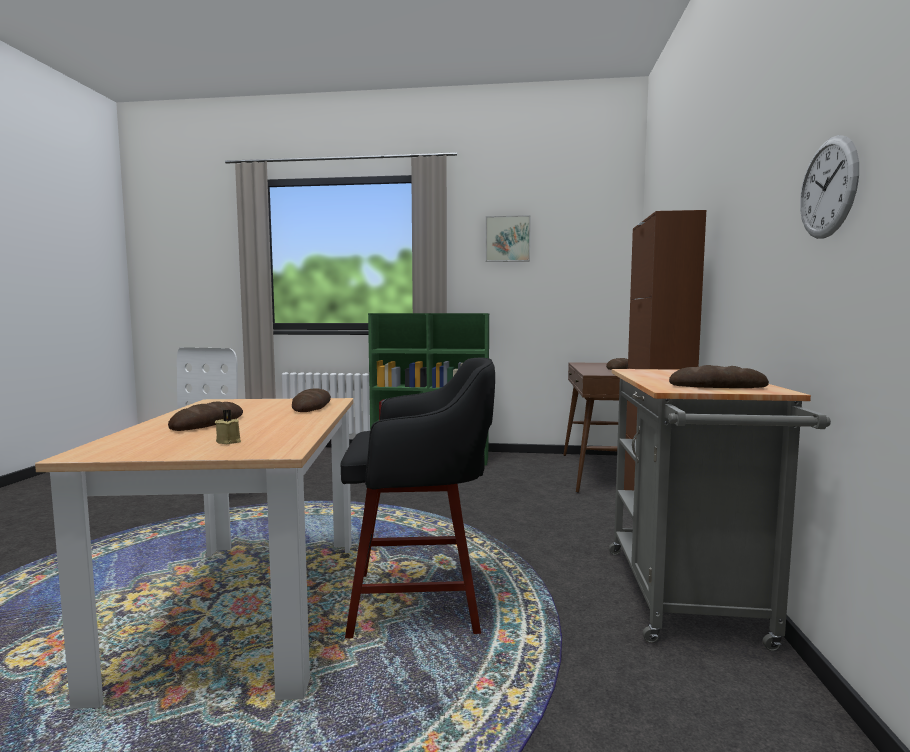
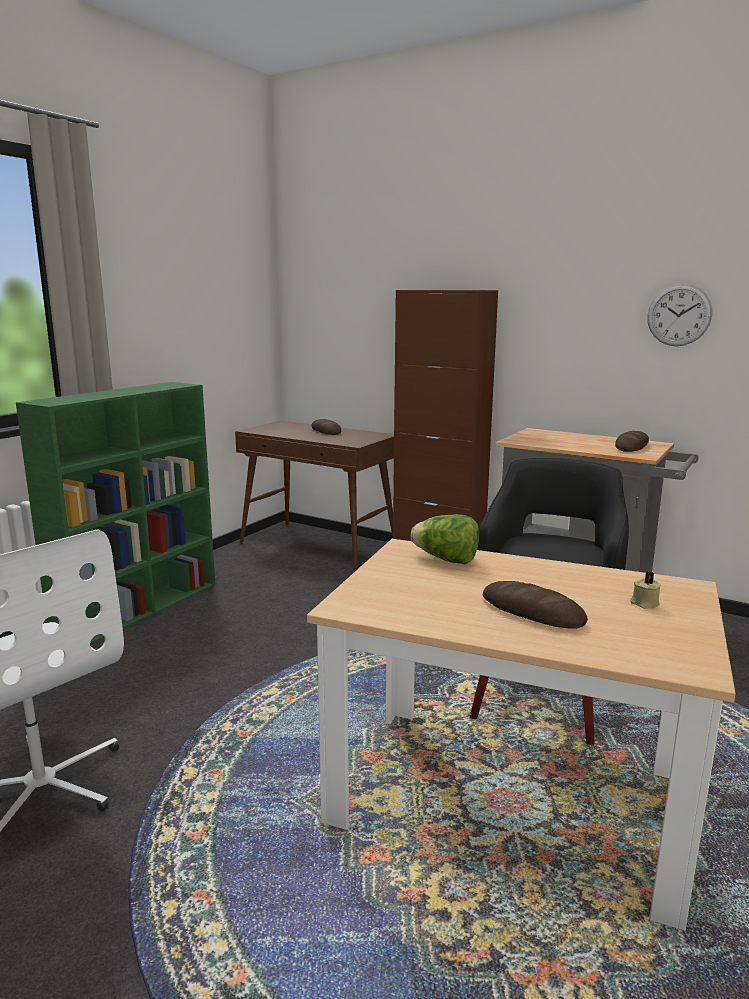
camera: 65 degrees left, 10 degrees up
bread [292,388,331,412] -> lettuce [411,514,479,564]
picture [485,215,531,262] -> none

